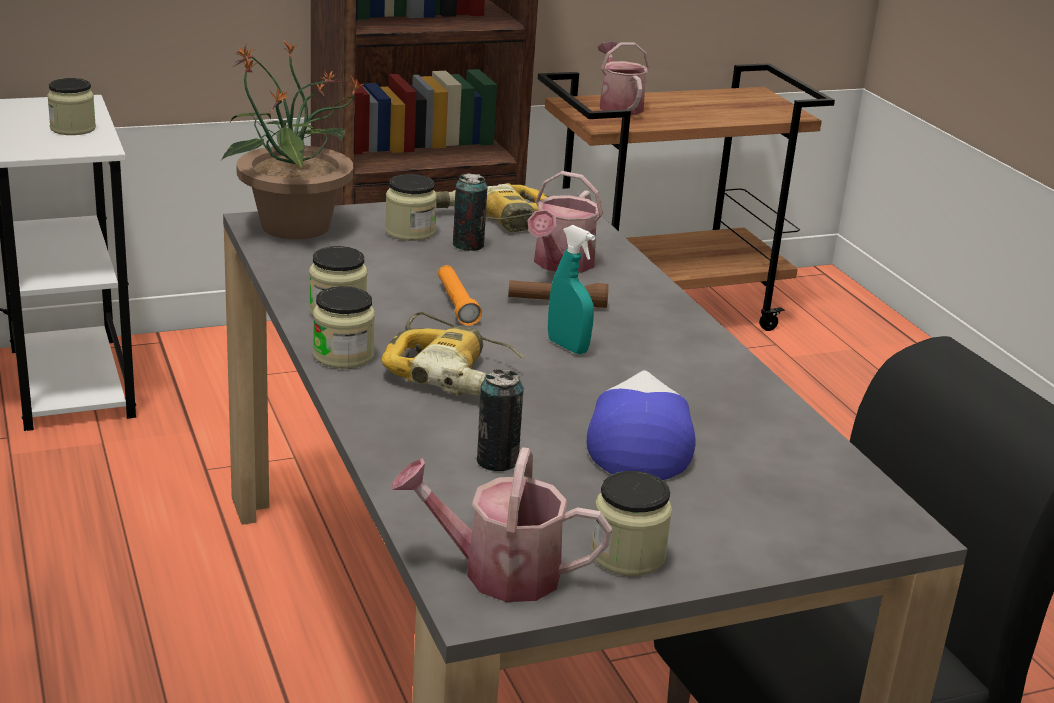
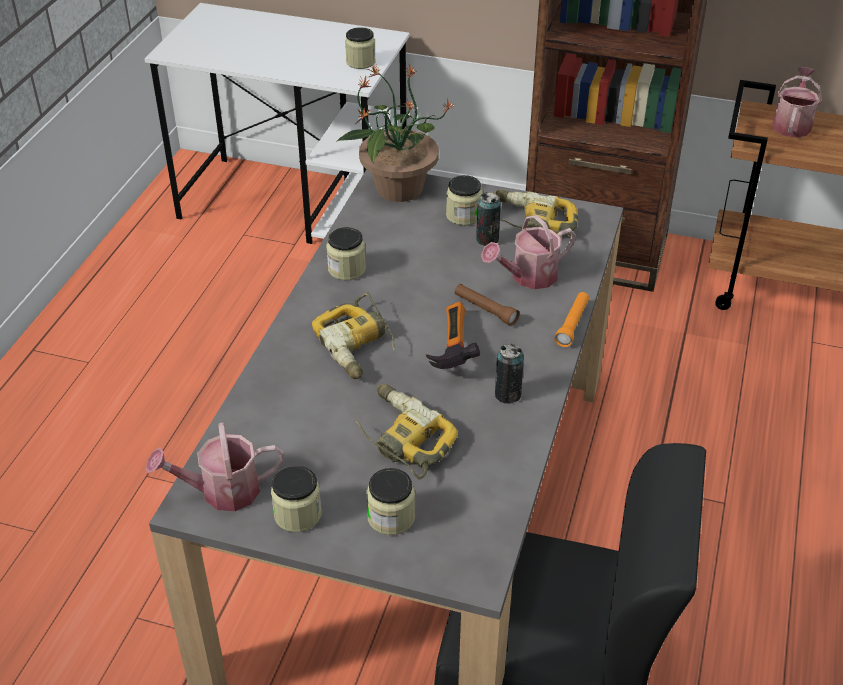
camera: 40 degrees right, 15 degrees up
jar [313,286,375,369] -> jar moved to [366,468,415,535]
watering can [391,447,612,602] -> watering can turned 60 degrees counterclockwise [146,423,284,511]
orange flashlight [438,265,482,326] -> orange flashlight moved to [554,292,589,347]
can [477,370,524,472] -> can moved to [495,344,524,404]
turquoise spray bottle [548,225,595,354] -> hammer [426,302,480,369]
cap [587,370,695,480] -> power drill [356,384,458,480]

